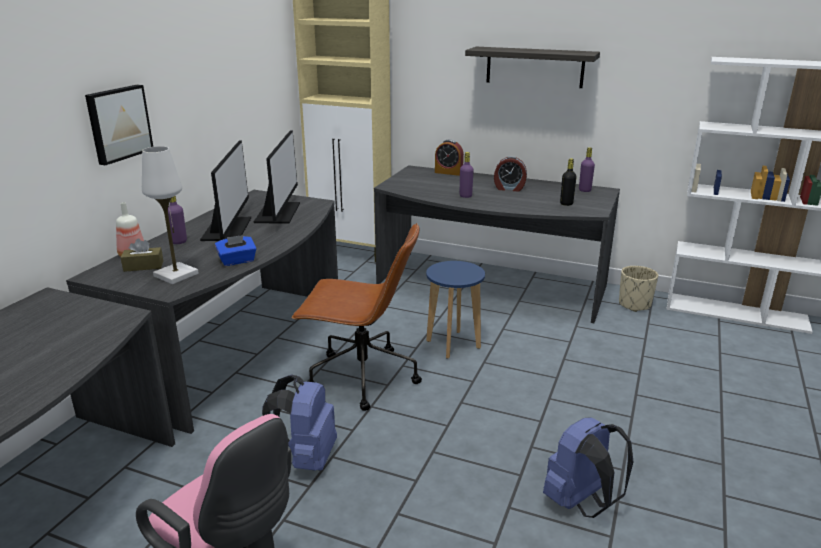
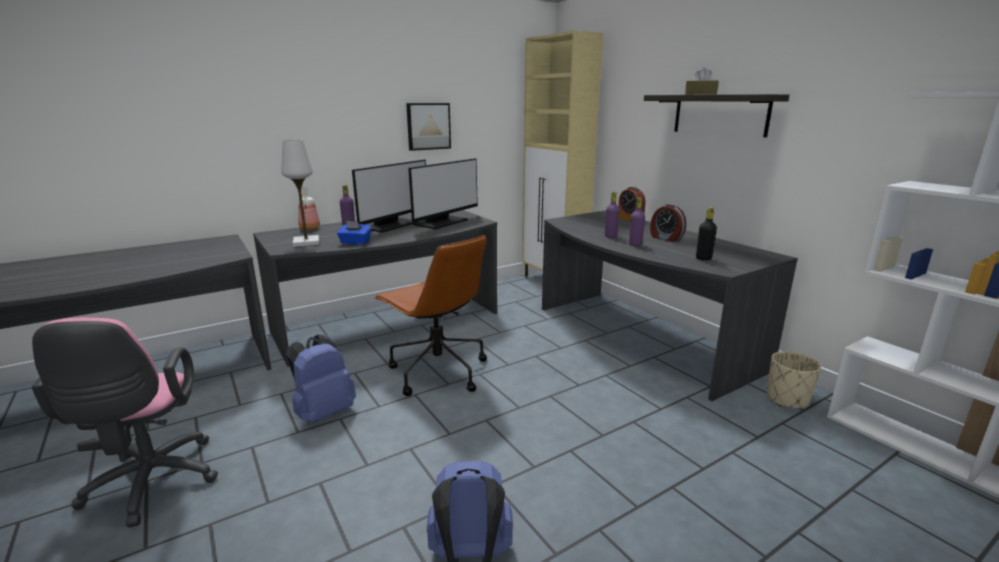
camera: 35 degrees right, 5 degrees down
picture [85,85,153,165] -> picture moved to [406,103,451,151]
brown tissue box [121,238,163,272] -> brown tissue box moved to [685,67,719,95]
blue stool [426,261,485,359] -> none
purple bottle [579,147,595,192] -> purple bottle moved to [629,197,645,246]

